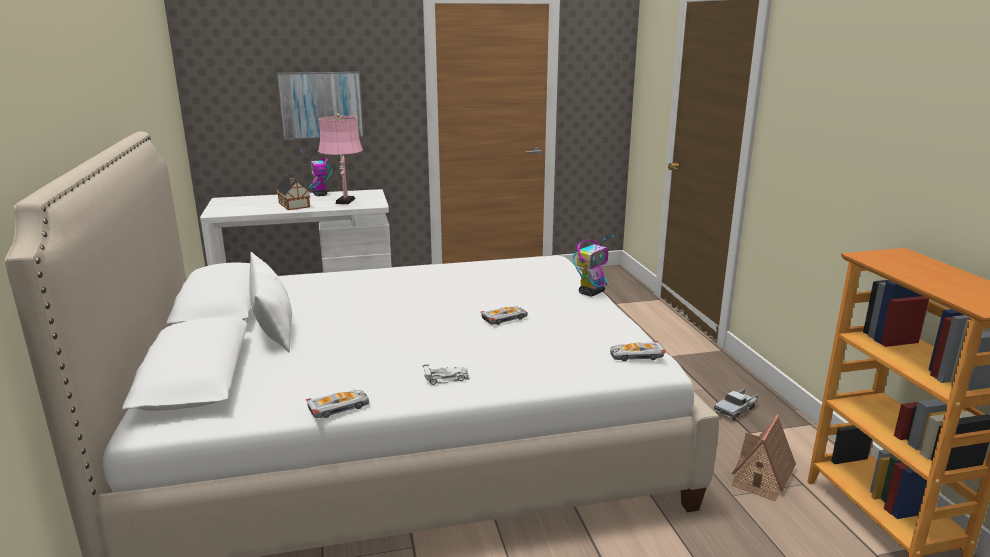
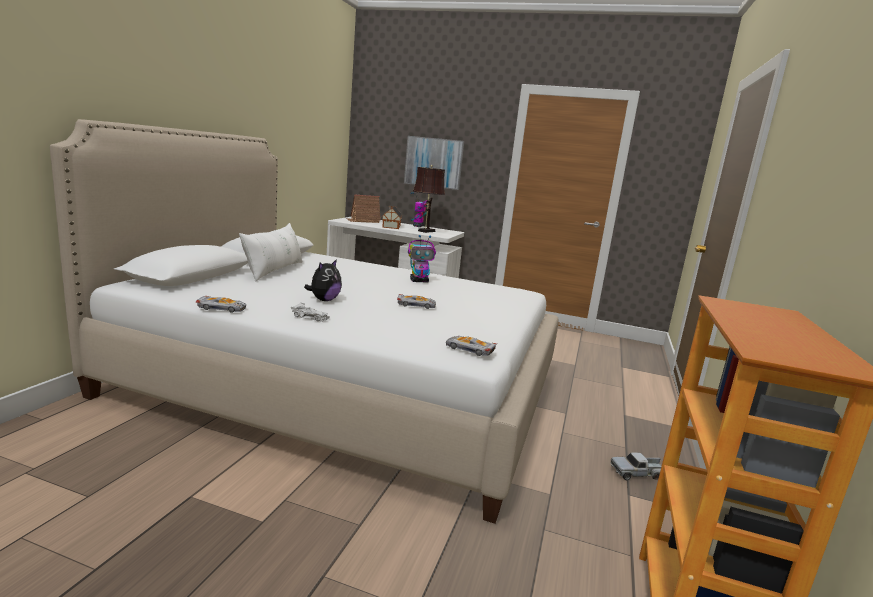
camera: 30 degrees right, 5 degrees down
pink table lamp [318,113,363,204] -> brown table lamp [413,165,445,233]
toy robot [573,235,614,296] -> toy robot moved to [408,235,436,282]
toy house [731,414,796,501] -> toy house moved to [346,194,381,223]
none -> plush toy [304,259,342,301]

